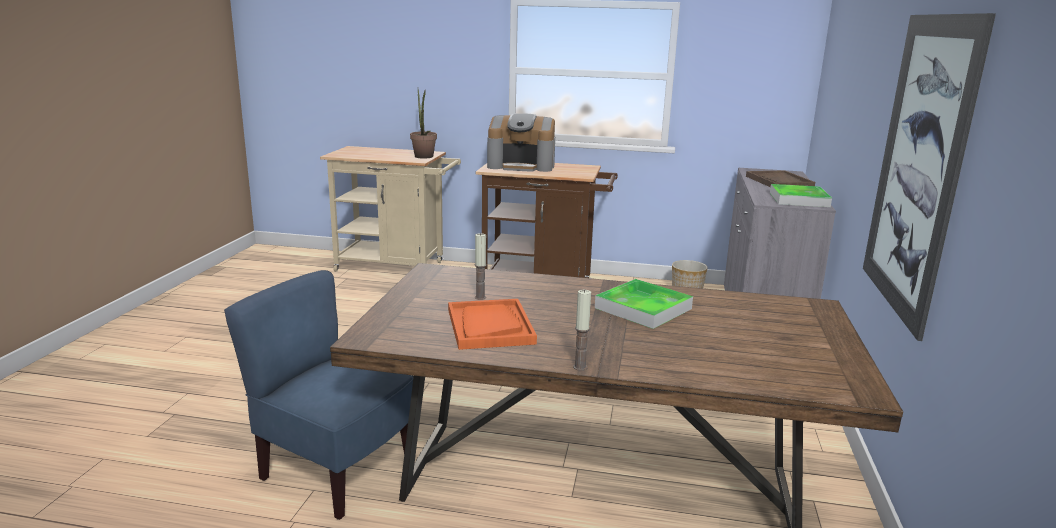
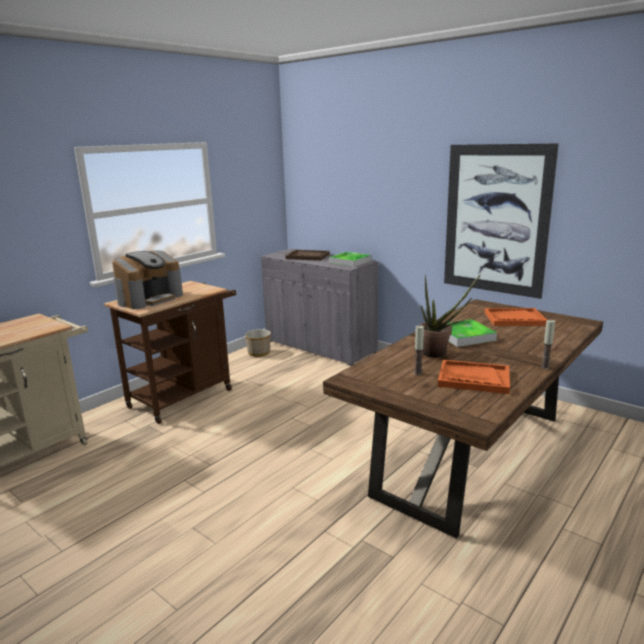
camera: 60 degrees left, 0 degrees up
blue chair [224,270,414,520] -> none
potted plant [410,89,437,159] -> potted plant moved to [420,274,481,358]
none -> orange tray [485,308,547,326]

